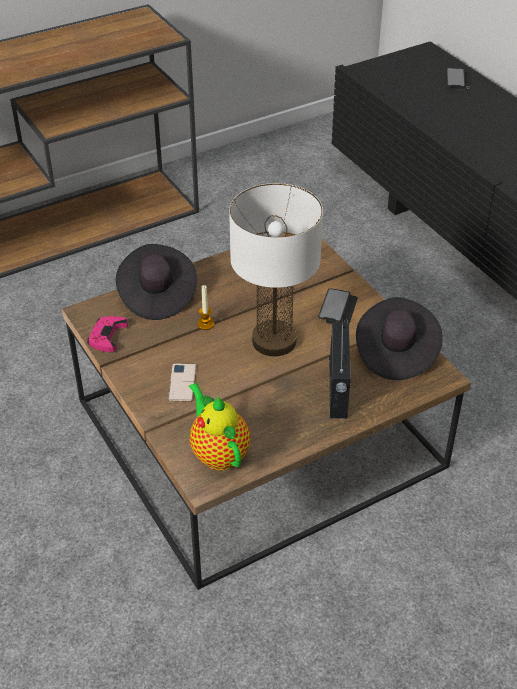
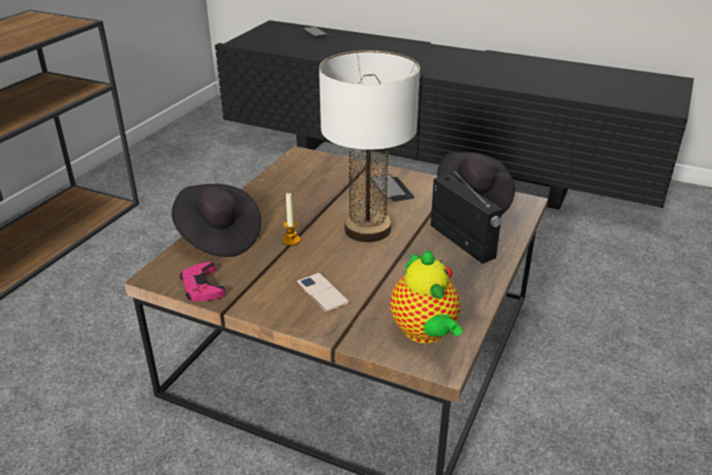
camera: 35 degrees left, 10 degrees down
teapot [189,383,250,471] -> teapot turned 135 degrees counterclockwise [390,250,462,344]

